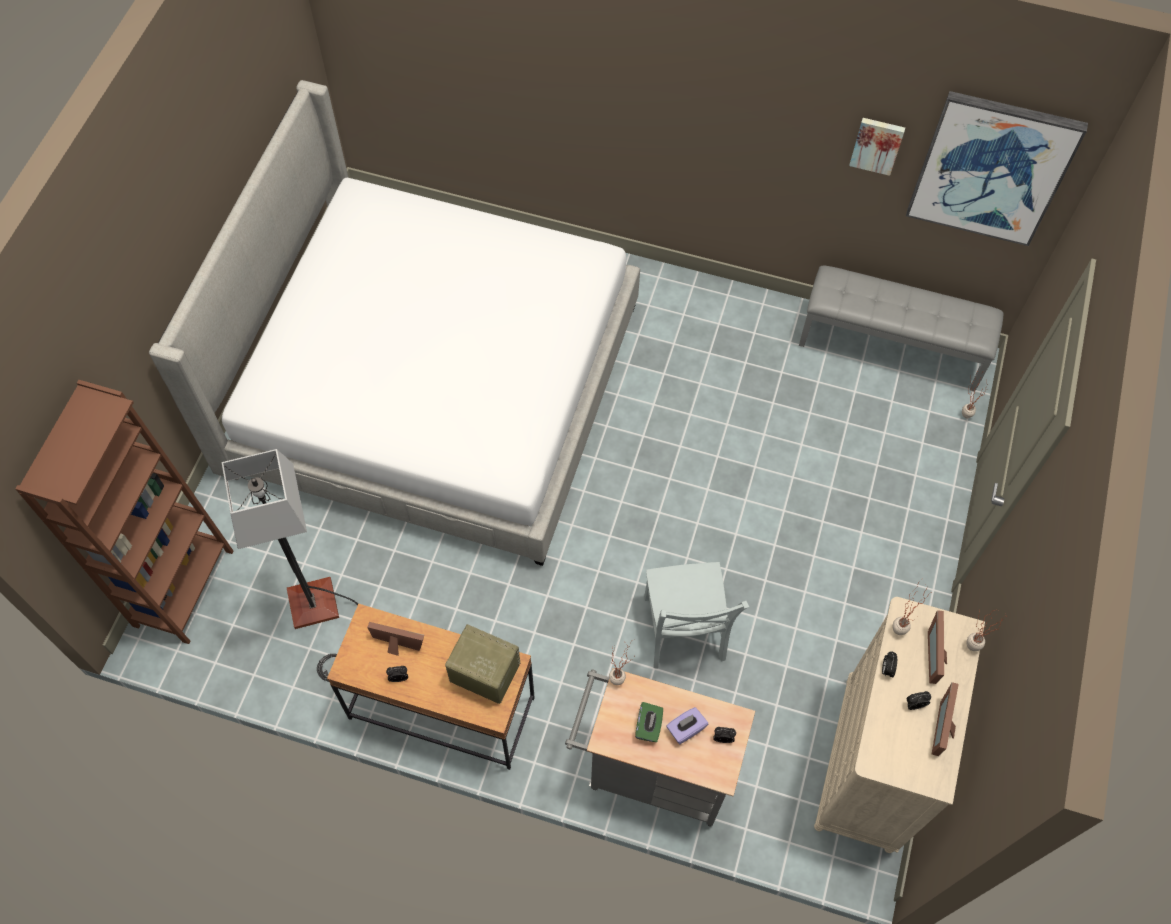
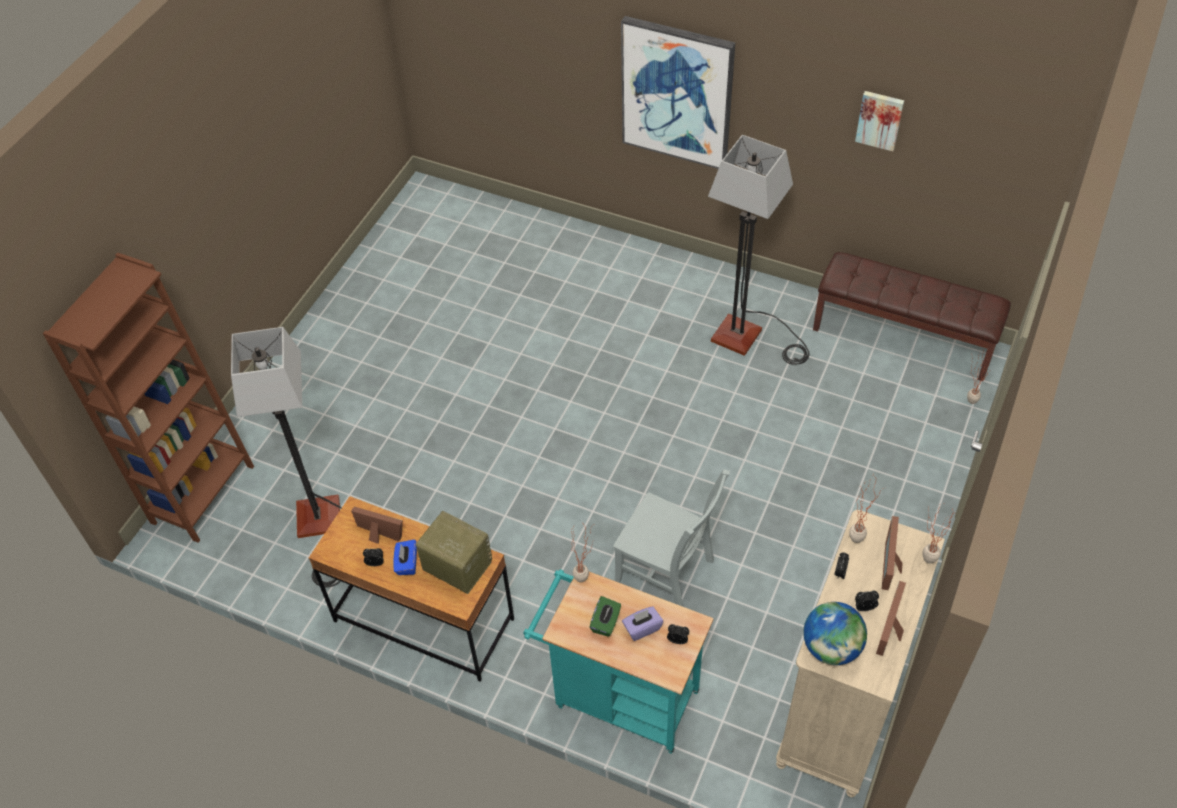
camera: 10 degrees right, 10 degrees down
bed [149,80,640,566] -> none
grey cart [565,668,755,827] -> turquoise cart [523,569,714,754]
grey chair [644,562,749,669] -> grey chair turned 60 degrees counterclockwise [613,469,730,607]
grey bench [799,266,1003,391] -> brown bench [813,252,1011,381]
picture [906,91,1088,246] -> picture moved to [621,16,735,169]
none -> blue tissue box [393,539,417,575]
none -> floor lamp [708,135,809,365]
none -> globe [803,602,867,665]

